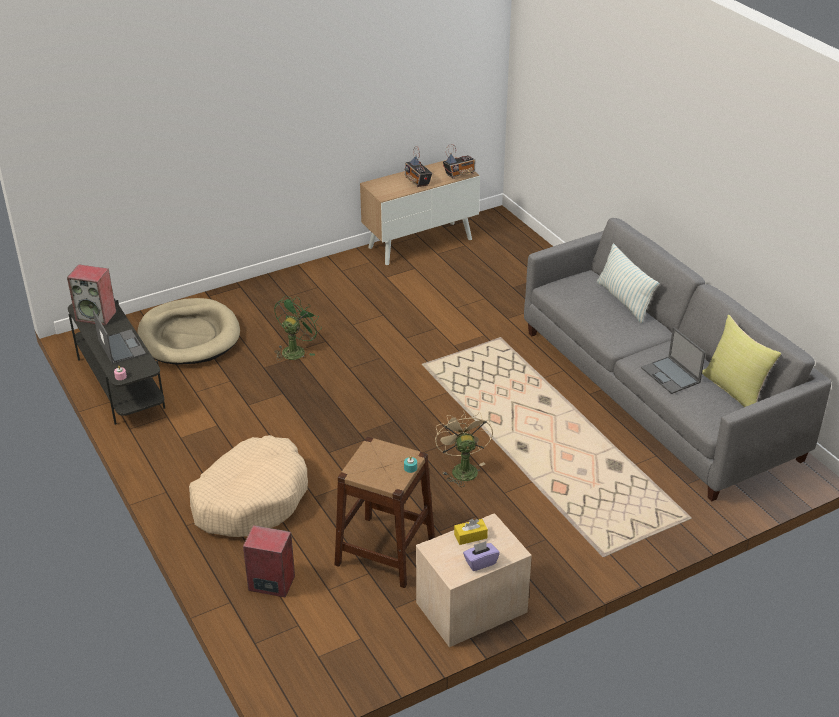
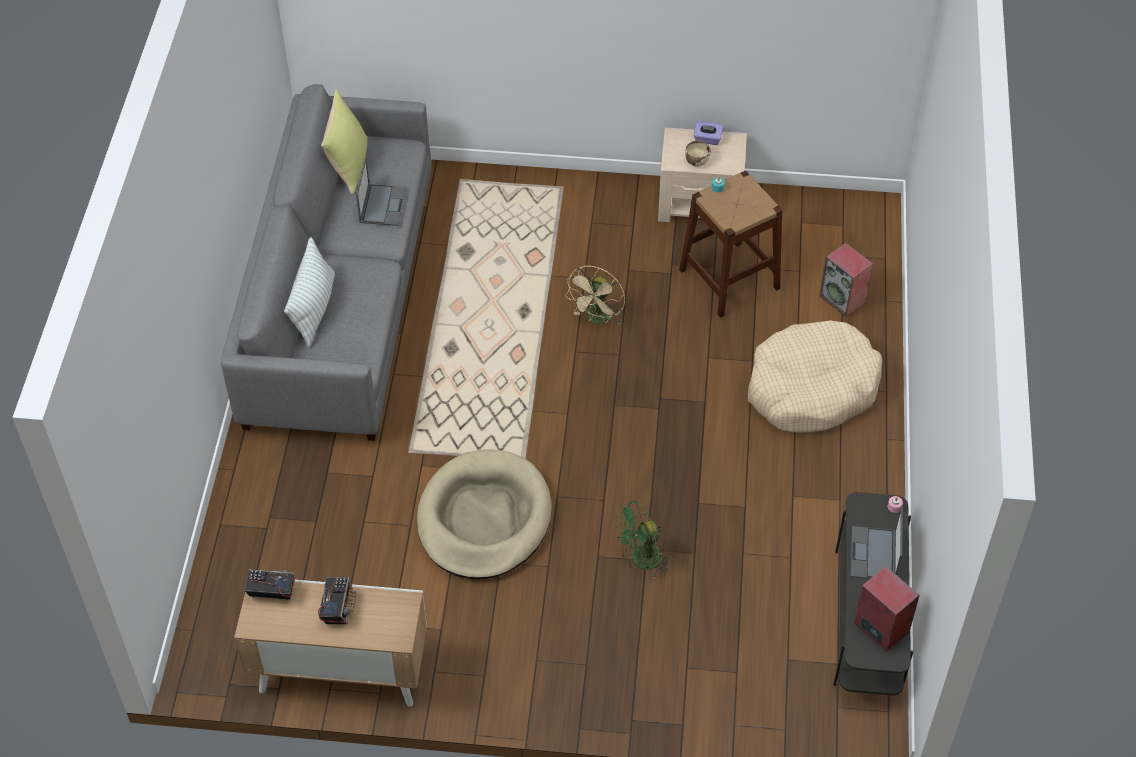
camera: 145 degrees left, 15 degrees up
beige dog bed [137,298,240,365] -> beige dog bed moved to [417,449,552,579]
yellow tissue box [454,519,488,545] -> beige bowl [685,141,711,167]

